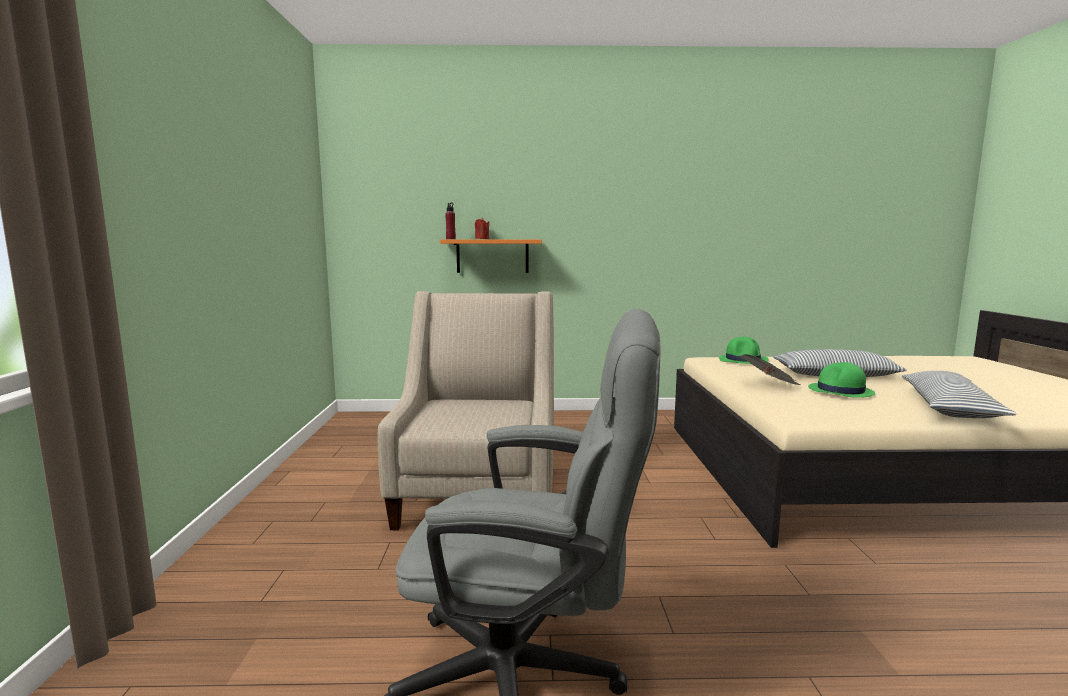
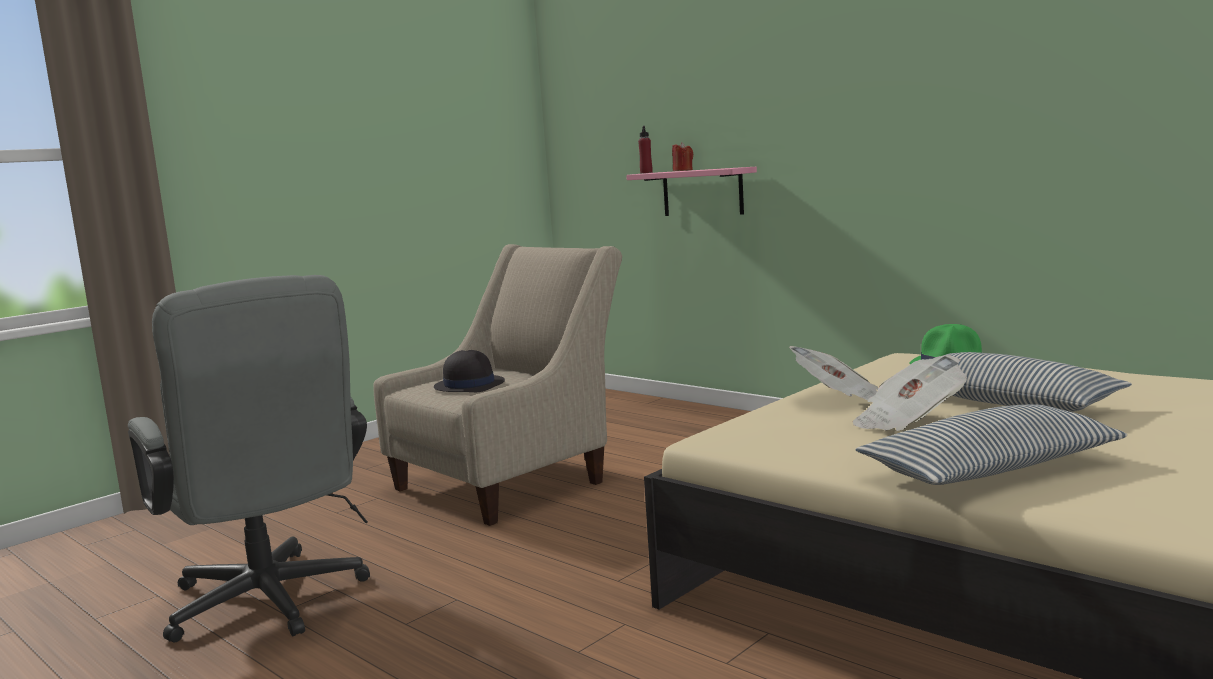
camera: 45 degrees right, 0 degrees up
orange shelf [440,239,542,273] -> pink shelf [626,167,757,216]
green hat [808,362,875,398] -> newspaper [853,355,967,431]
none -> black hat [434,350,505,392]

